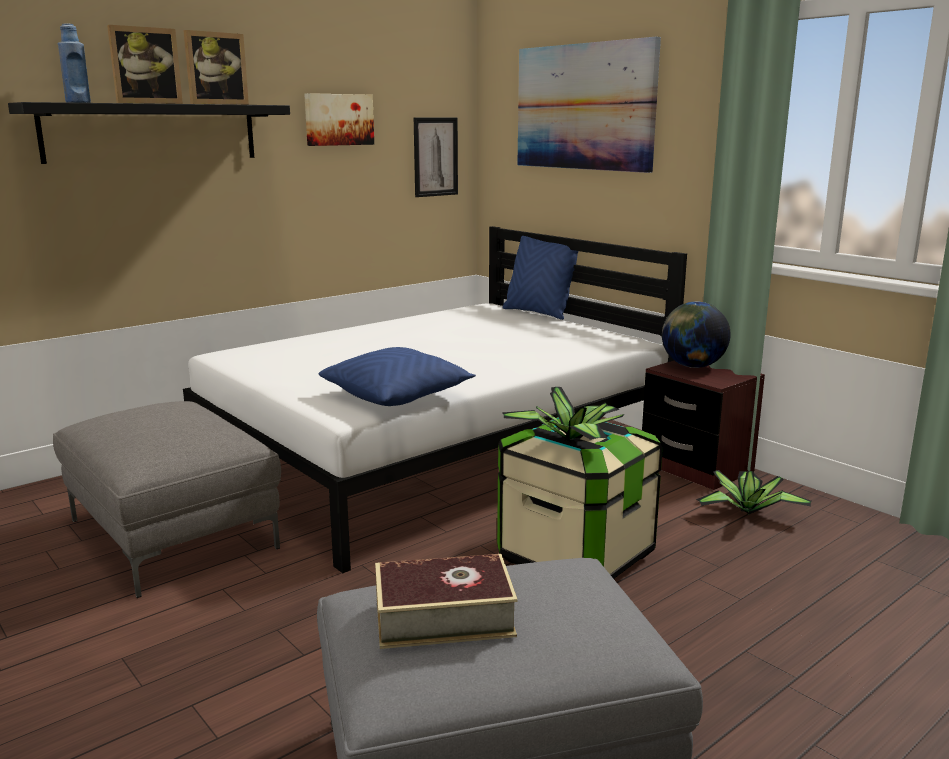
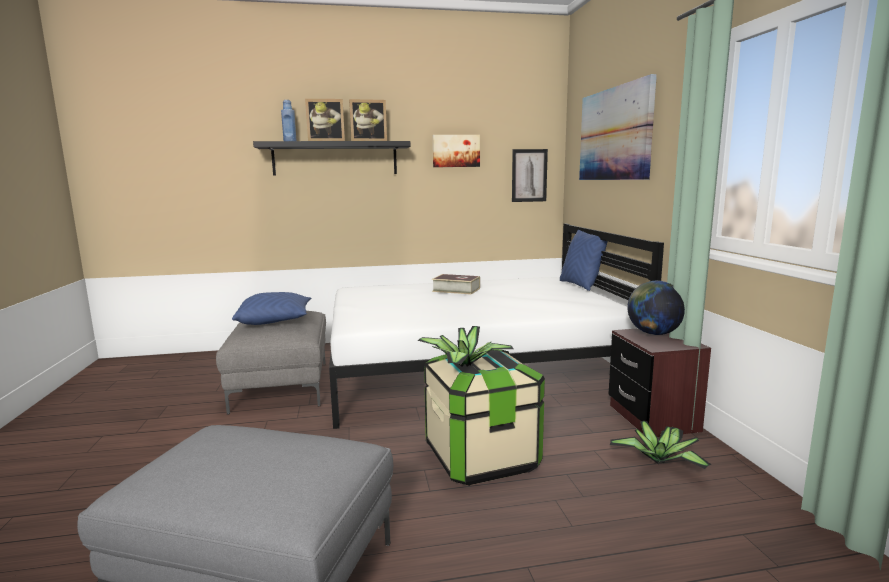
camera: 30 degrees right, 5 degrees down
blue pillow [319,347,476,406] -> blue pillow moved to [232,292,311,325]
book [375,554,518,649] -> book moved to [432,274,480,295]

